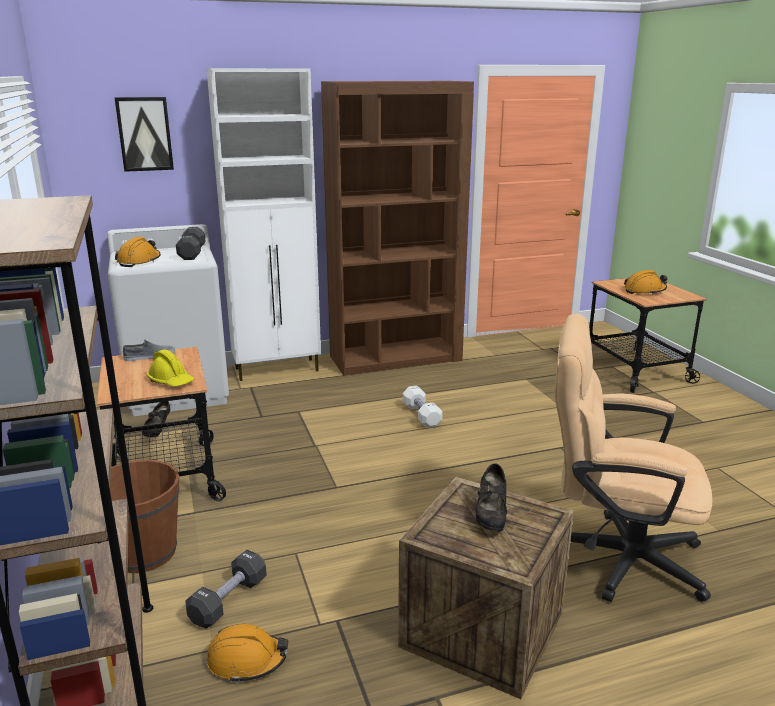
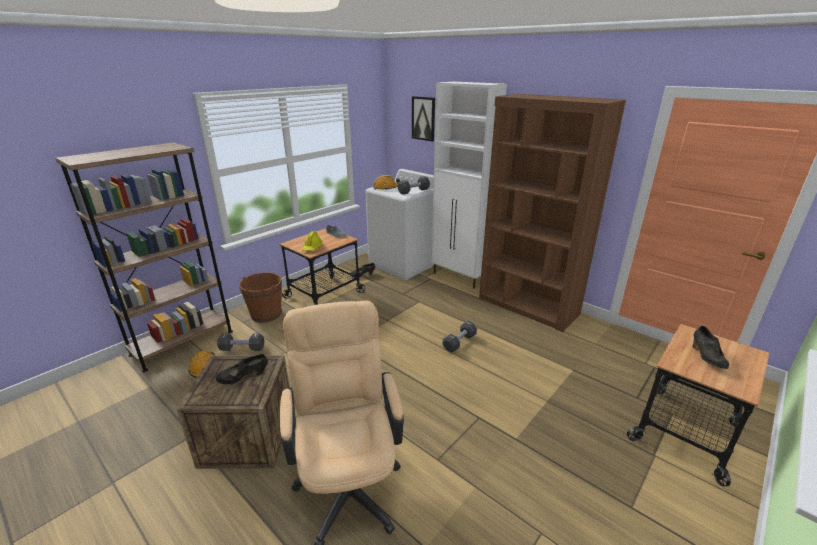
camera: 60 degrees right, 5 degrees up
white dumbbell [403,385,443,428] -> black dumbbell [443,321,477,353]
orange hard hat [624,270,668,295] -> black shoe [692,326,729,369]

